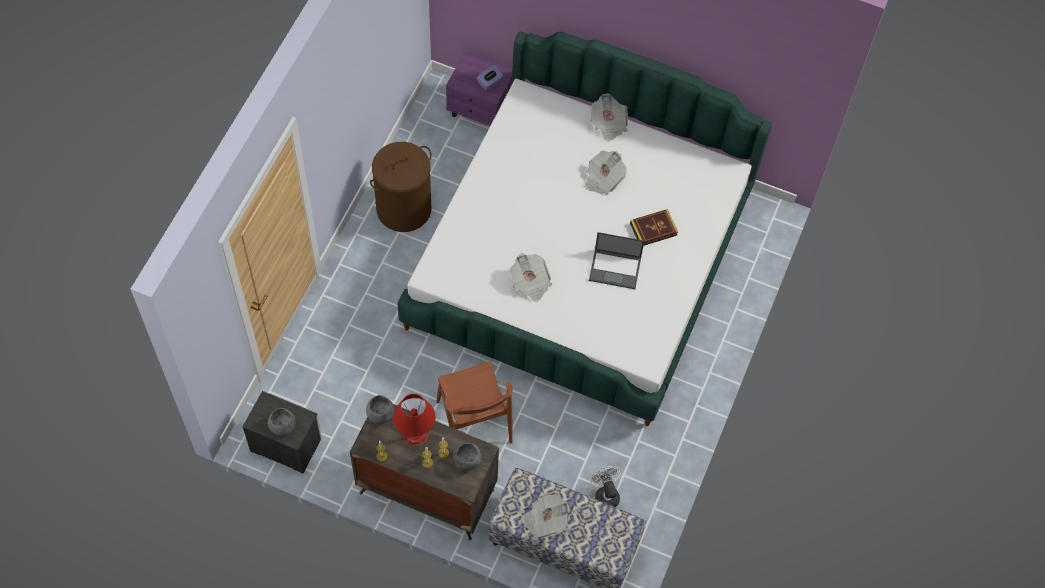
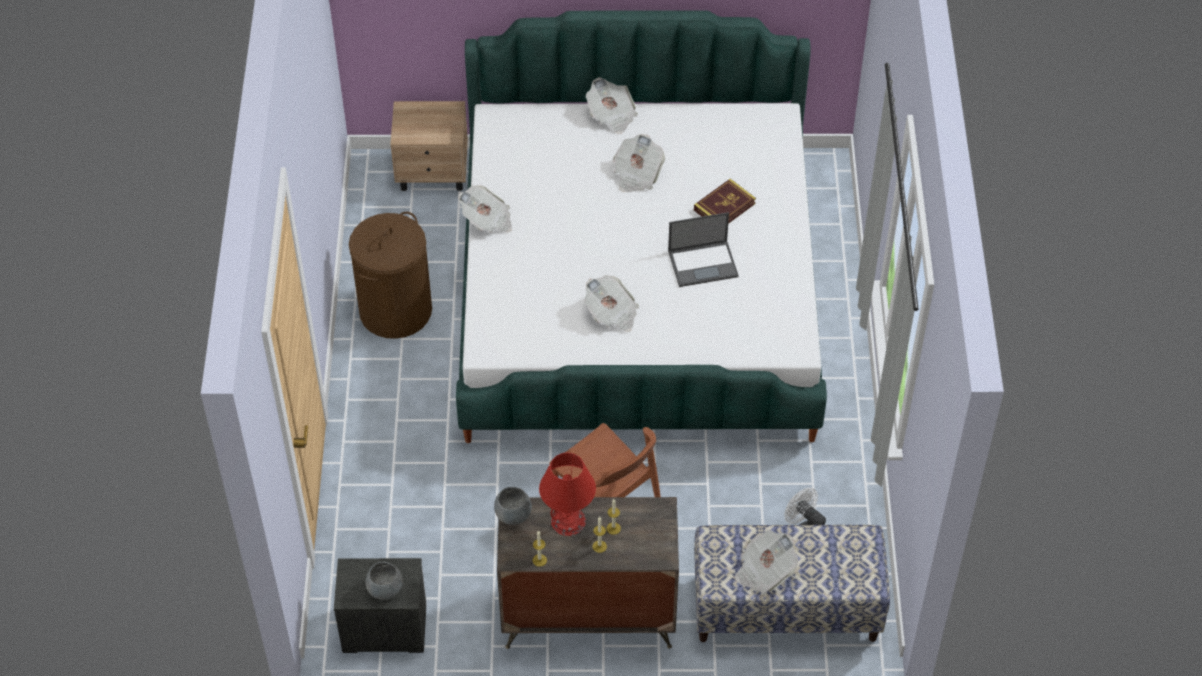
camera: 20 degrees left, 10 degrees down
purple nightstand [446,52,512,126] -> beige nightstand [390,101,468,191]
grey bowl [453,442,481,471] -> none
purple tissue box [477,65,503,91] -> none
none -> newspaper [458,185,512,233]

